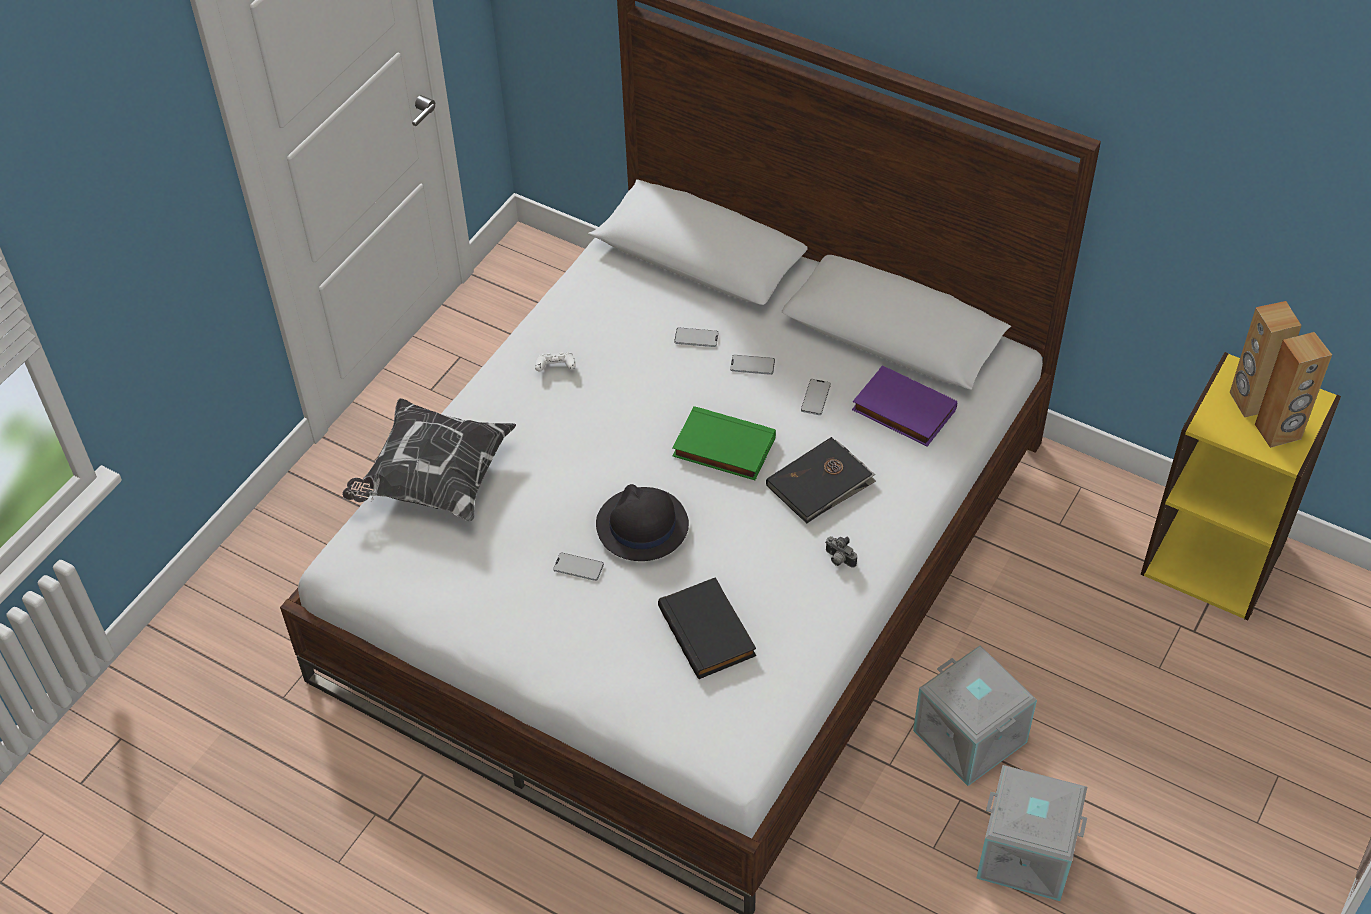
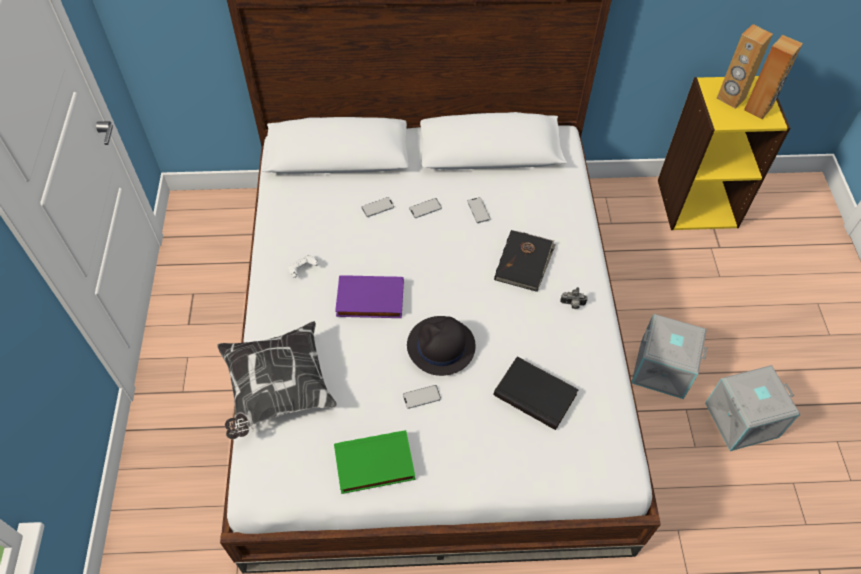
camera: 35 degrees left, 5 degrees up
green book [672,406,776,480] -> green book moved to [334,430,415,494]
purple book [852,366,957,446] -> purple book moved to [335,275,404,318]

